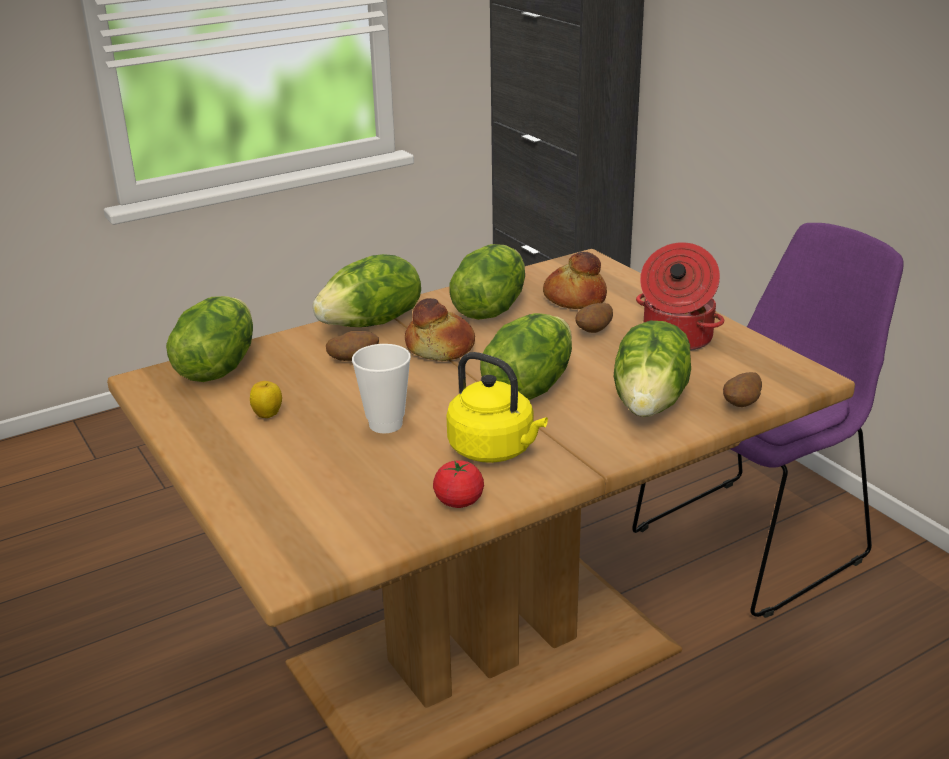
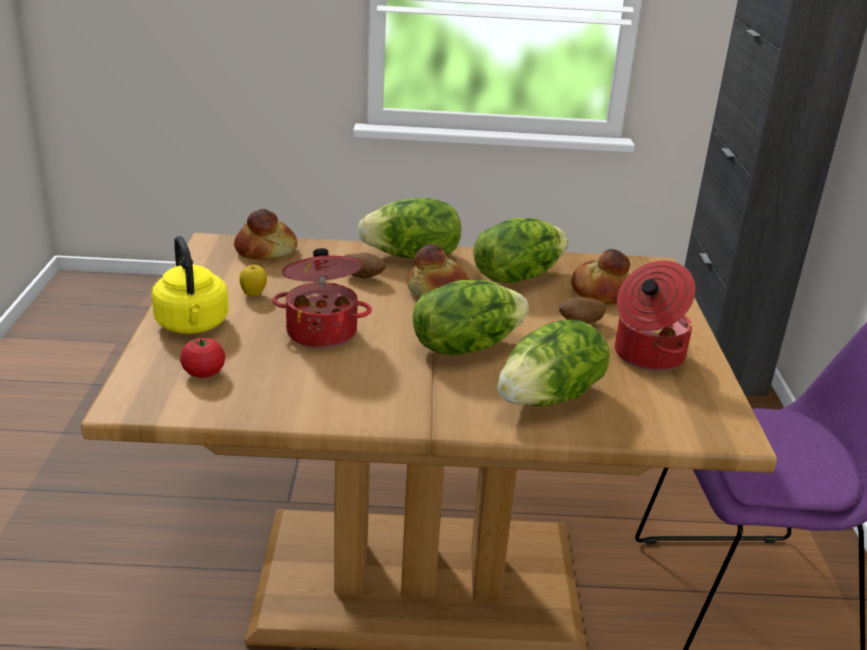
camera: 30 degrees right, 0 degrees up
lettuce [166,296,253,382] -> bread [234,209,297,260]
cup [352,344,411,433] -> cooking pot [272,248,372,348]
tomato [433,460,484,508] -> tomato moved to [180,337,225,378]
yellow kettle [446,352,548,463] -> yellow kettle moved to [152,236,229,334]
potato [723,372,762,407] -> none

